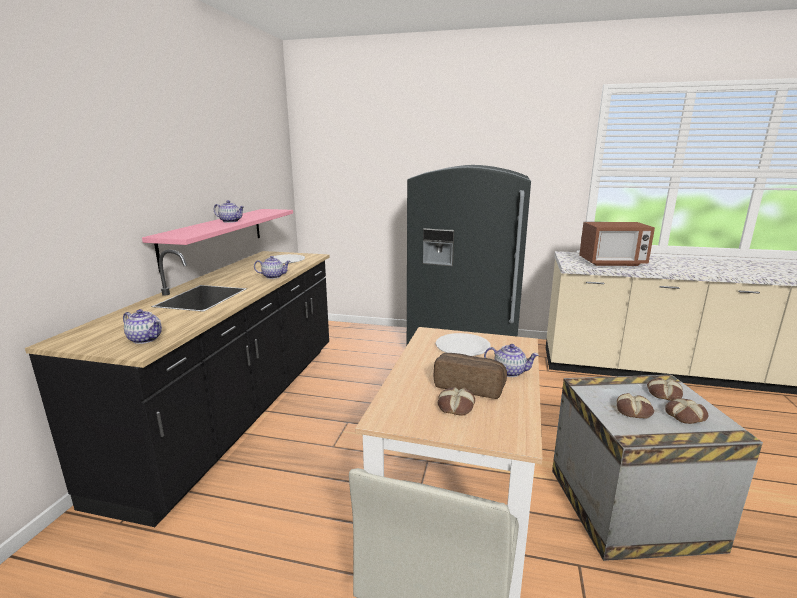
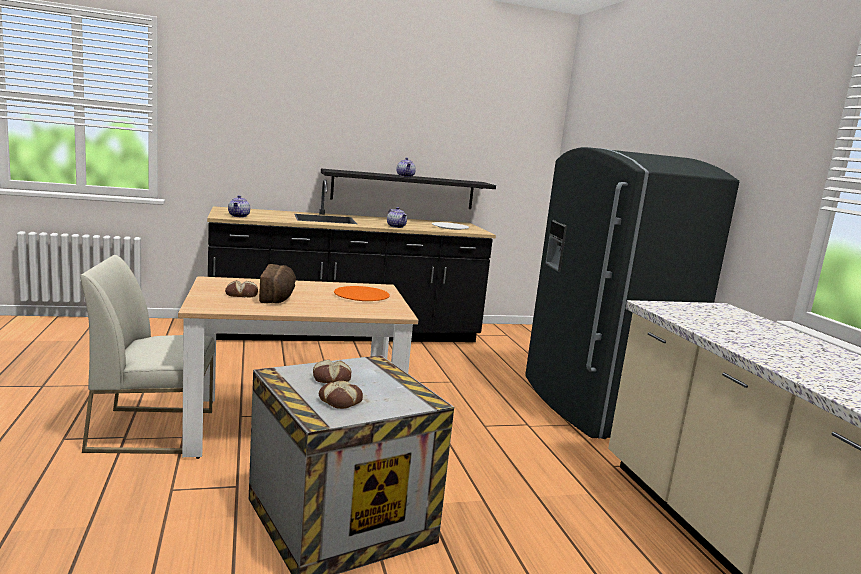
camera: 60 degrees right, 5 degrees down
pink shelf [142,209,293,273] -> black shelf [321,168,496,209]
white plate [436,333,491,356] -> orange plate [334,286,390,301]
teapot [484,344,539,377] -> none
microwave [579,222,655,266] -> none
bread [647,378,683,401] -> none

